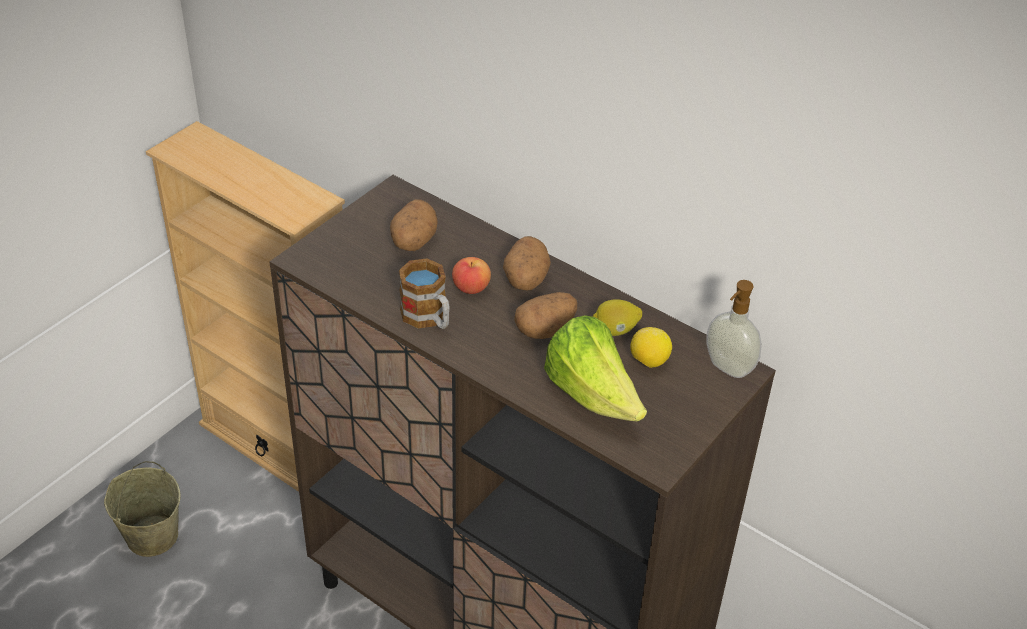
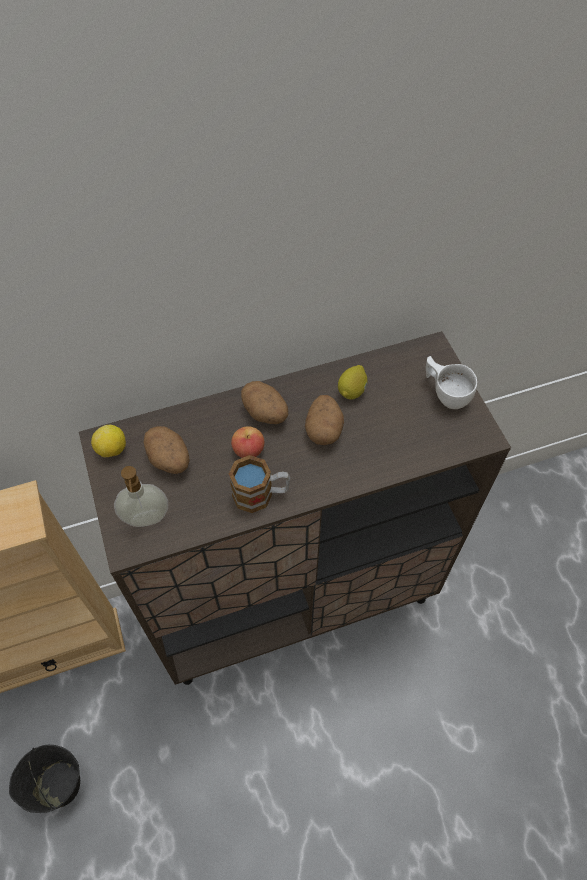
camera: 55 degrees left, 15 degrees up
beige bucket [104,461,181,557] -> black bucket [9,745,80,813]
lettuce [544,315,647,421] -> none
lemon [630,327,672,368] -> lemon moved to [91,425,126,457]
soap dispenser [706,280,762,378] -> soap dispenser moved to [114,466,168,527]
none -> white cup [426,356,477,409]

